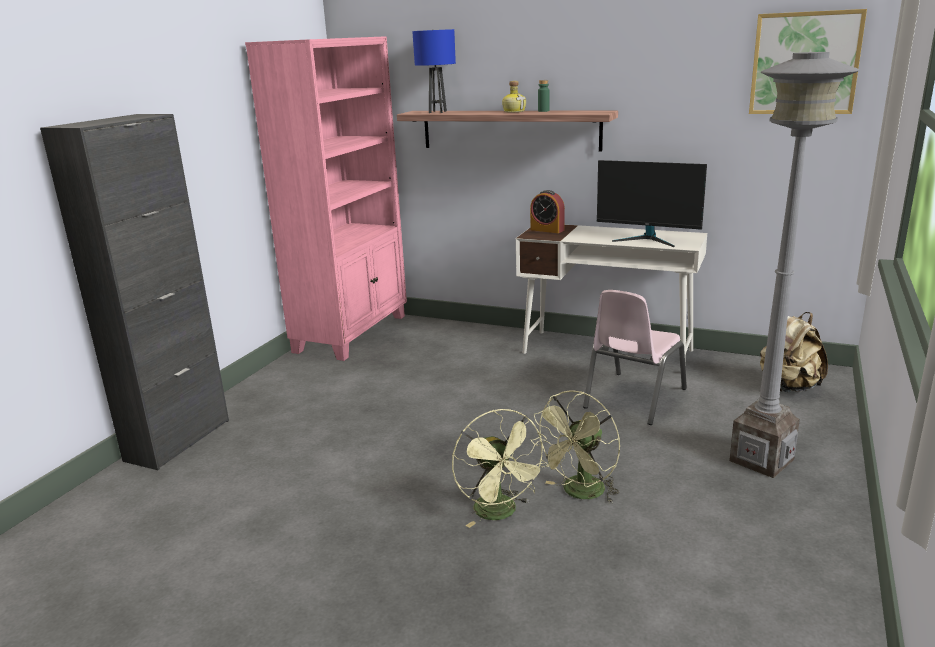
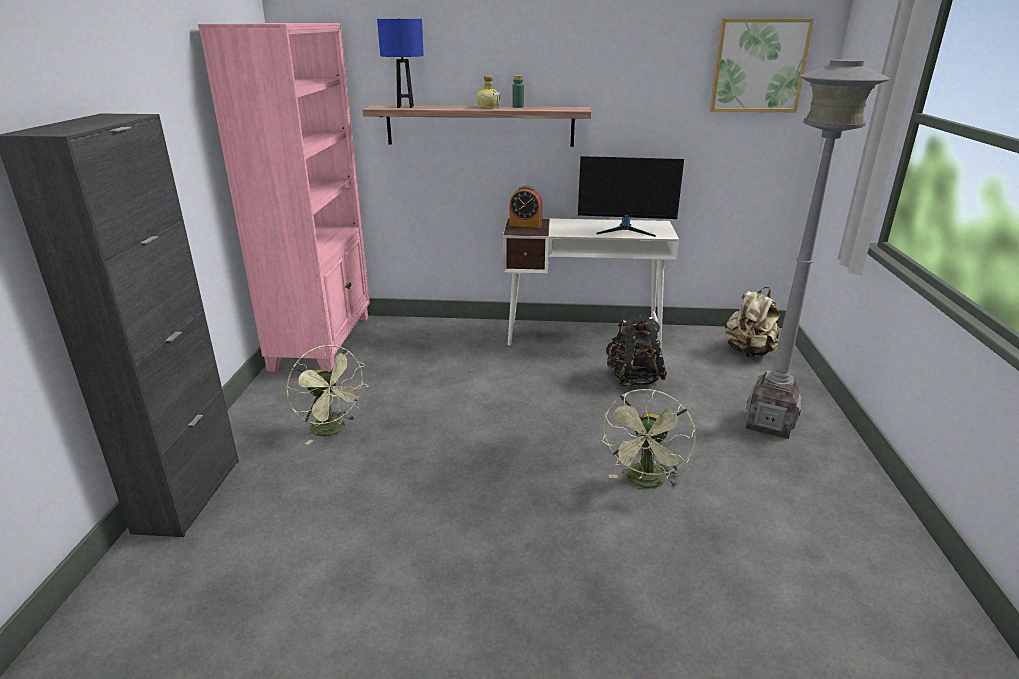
camera: 20 degrees left, 5 degrees up
green fan [452,409,549,528] -> green fan moved to [286,345,368,445]
pink chair [583,290,687,425] -> black backpack [606,315,667,387]

